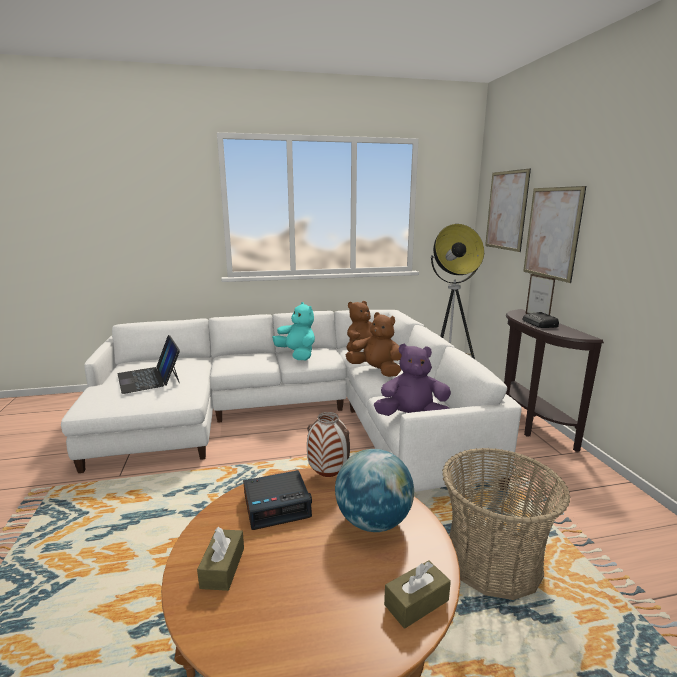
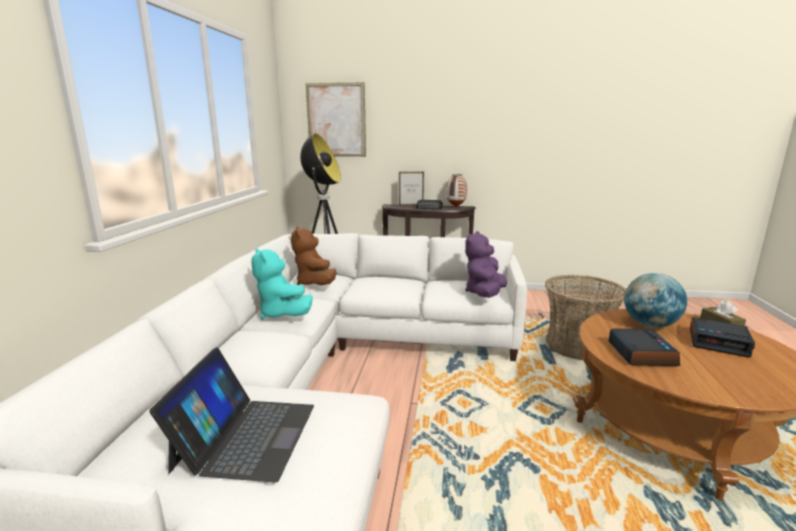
camera: 70 degrees left, 0 degrees up
laptop [118,335,180,394] -> laptop turned 75 degrees counterclockwise [149,347,314,483]
brown tissue box [197,527,244,591] -> none
turquoise plush toy [272,302,315,360] -> turquoise plush toy turned 105 degrees counterclockwise [251,248,313,320]
vase [307,412,350,477] -> vase moved to [446,174,467,207]
brown plush toy [346,312,401,377] -> none
picture [523,186,586,283] -> none
none -> alarm clock [690,317,755,357]

